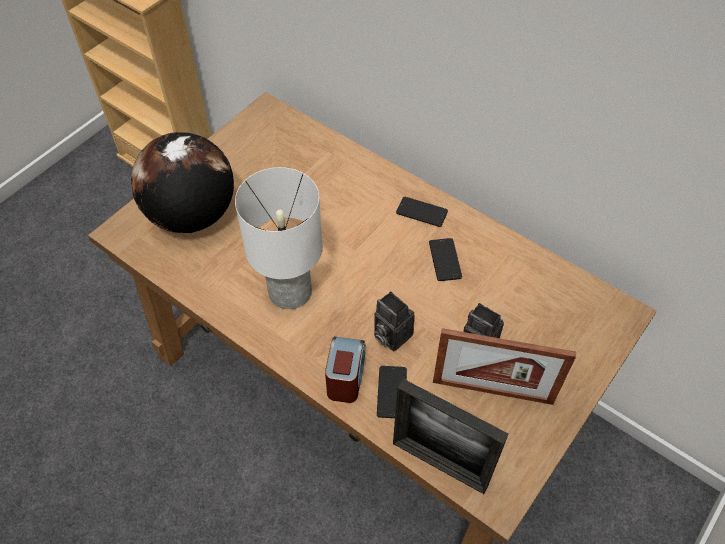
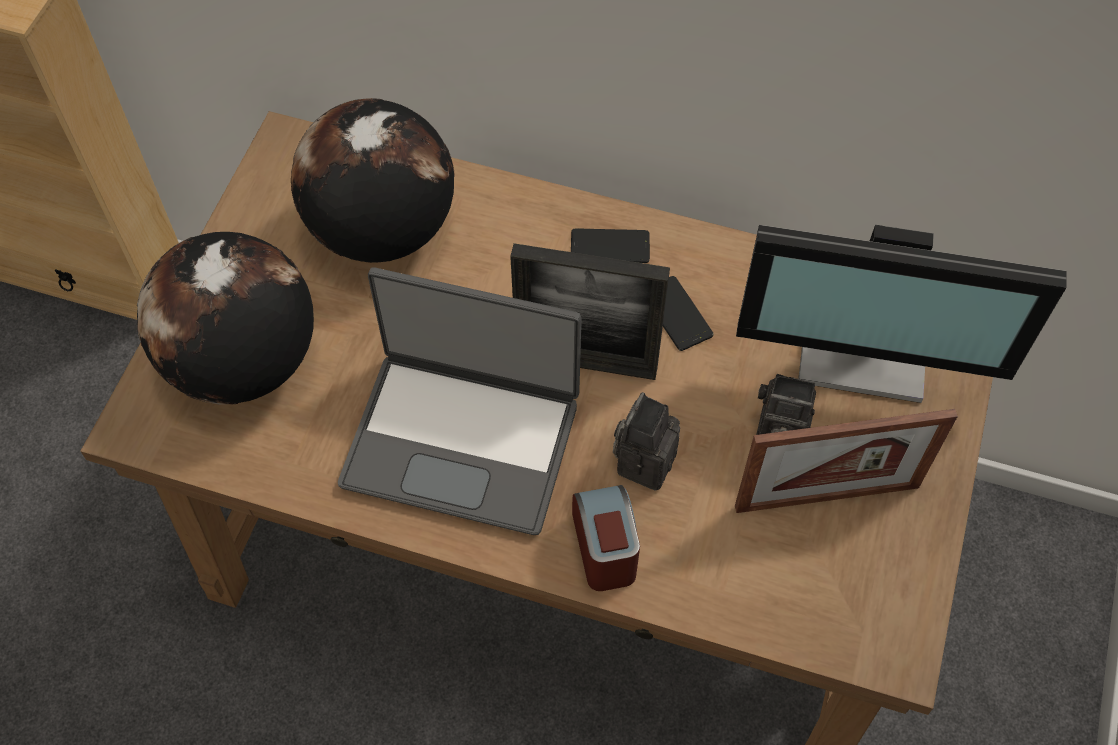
camera: 20 degrees left, 5 degrees up
white table lamp [235,167,323,309] -> laptop [338,268,581,535]
camera [374,291,415,351] -> camera turned 90 degrees clockwise [613,392,680,490]
phone [377,366,407,418] -> none
picture frame [393,379,509,494] -> picture frame moved to [510,243,670,380]
none -> globe [291,98,455,263]
none -> monitor [736,225,1067,403]

